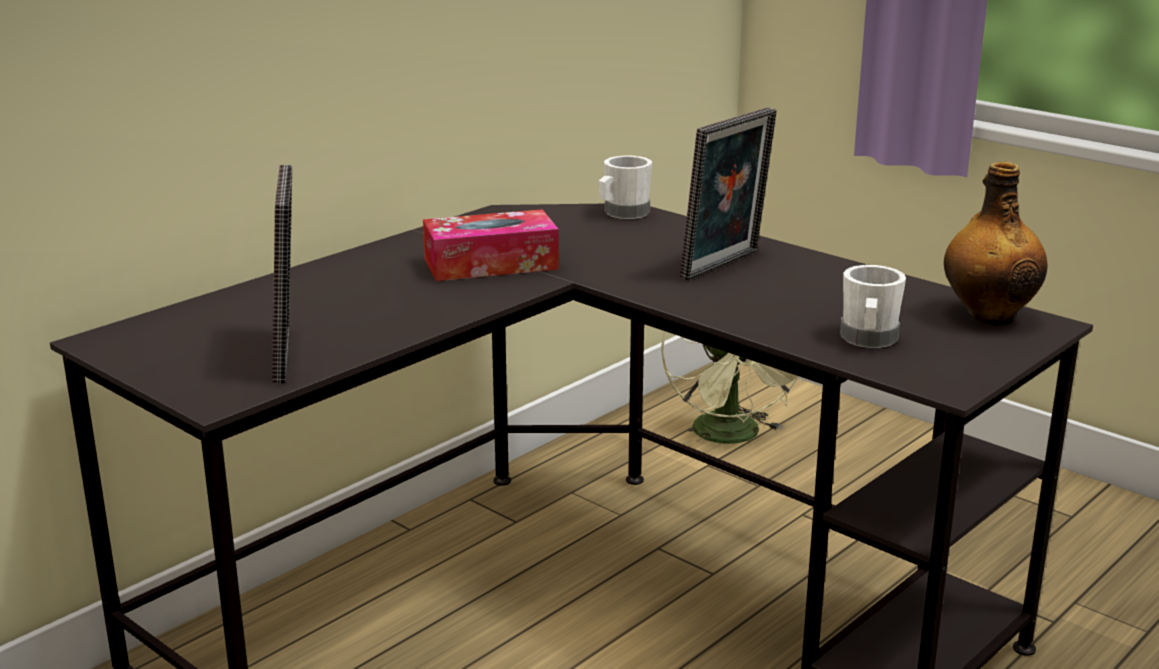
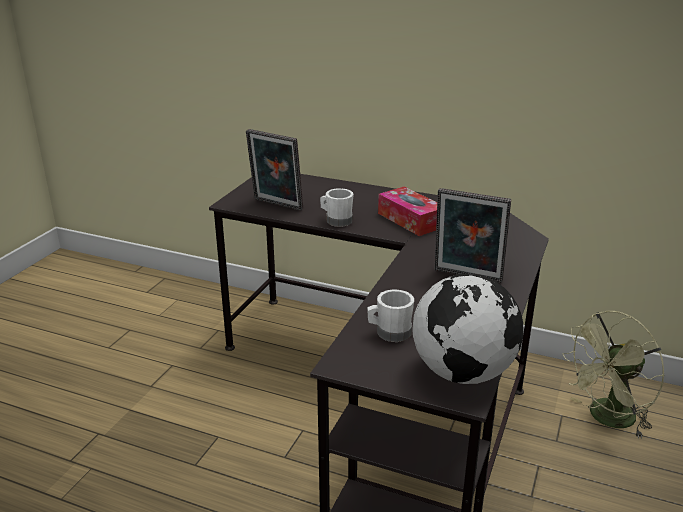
camera: 70 degrees right, 5 degrees up
picture frame [272,165,292,383] -> picture frame turned 60 degrees clockwise [246,129,303,211]
white mug [599,155,652,219] -> white mug moved to [320,188,354,227]
bottle [944,162,1048,325] -> globe [412,274,523,384]

